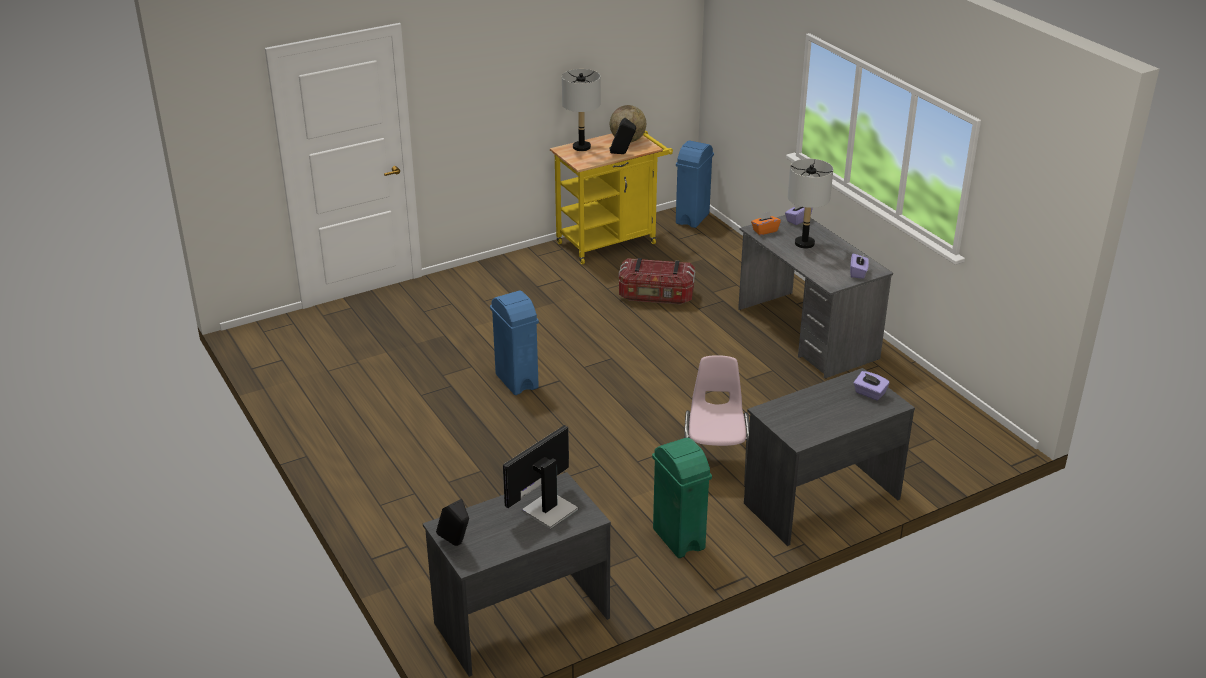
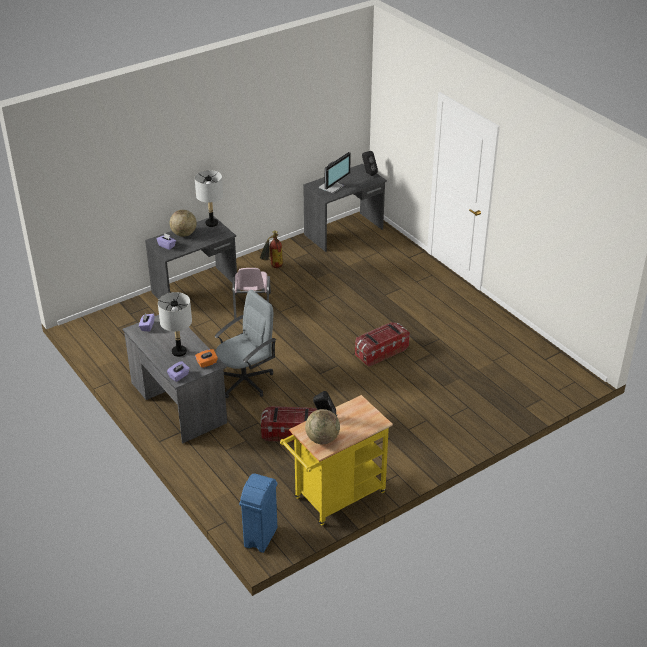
camera: 175 degrees right, 5 degrees up
blue trash can [490,291,539,395] -> storage box [355,322,410,367]
grey table lamp [562,69,600,151] -> grey table lamp moved to [195,170,223,227]
green trash can [652,438,712,558] -> fire extinguisher [260,230,283,268]
none -> globe [170,210,197,237]
none -> grey office chair [215,290,276,398]

